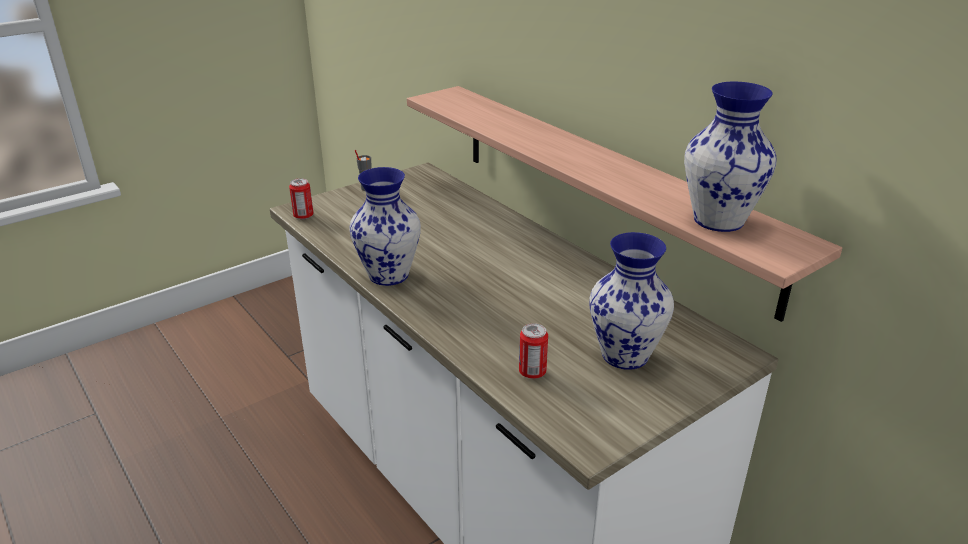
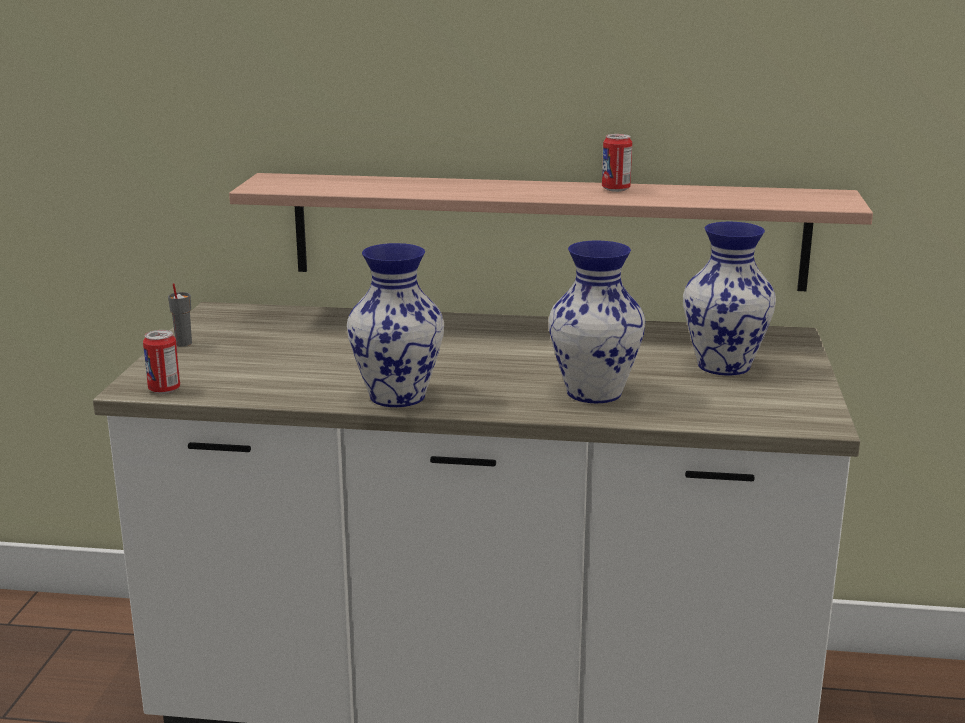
camera: 45 degrees left, 10 degrees down
can [519,323,548,379] -> can moved to [602,134,632,192]
vase [684,82,777,232] -> vase moved to [548,241,645,403]

